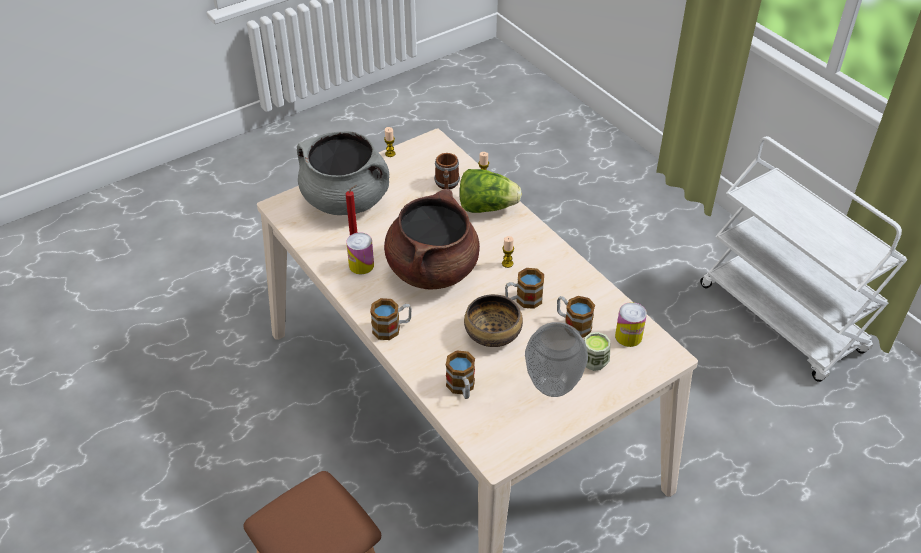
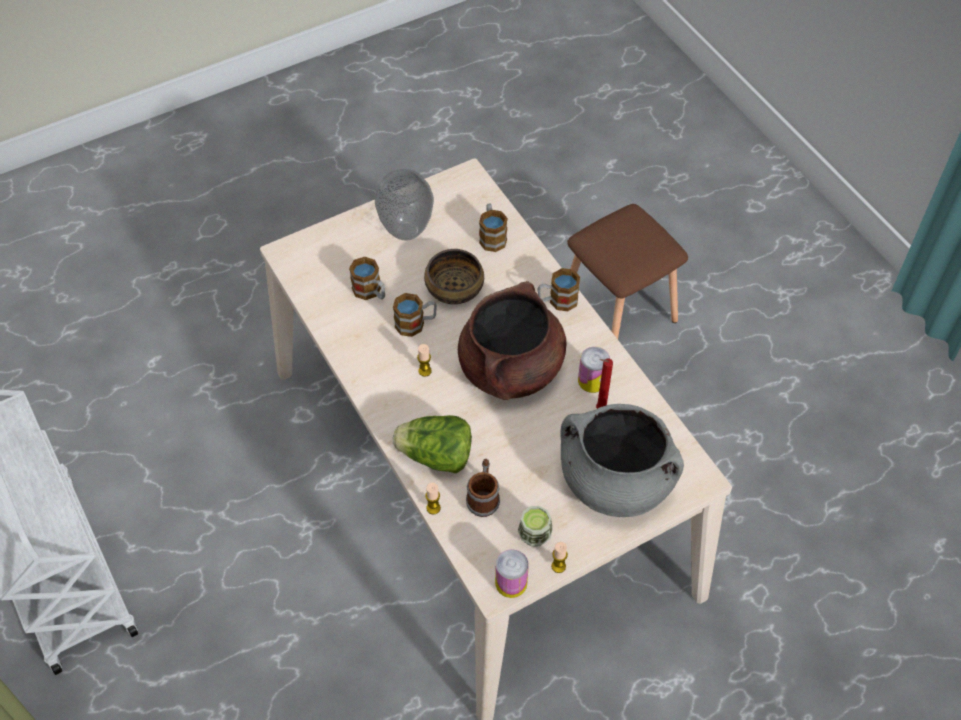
camera: 175 degrees left, 10 degrees up
cup [584,332,610,371] -> cup moved to [518,506,553,547]
can [615,302,647,347] -> can moved to [495,549,529,598]

